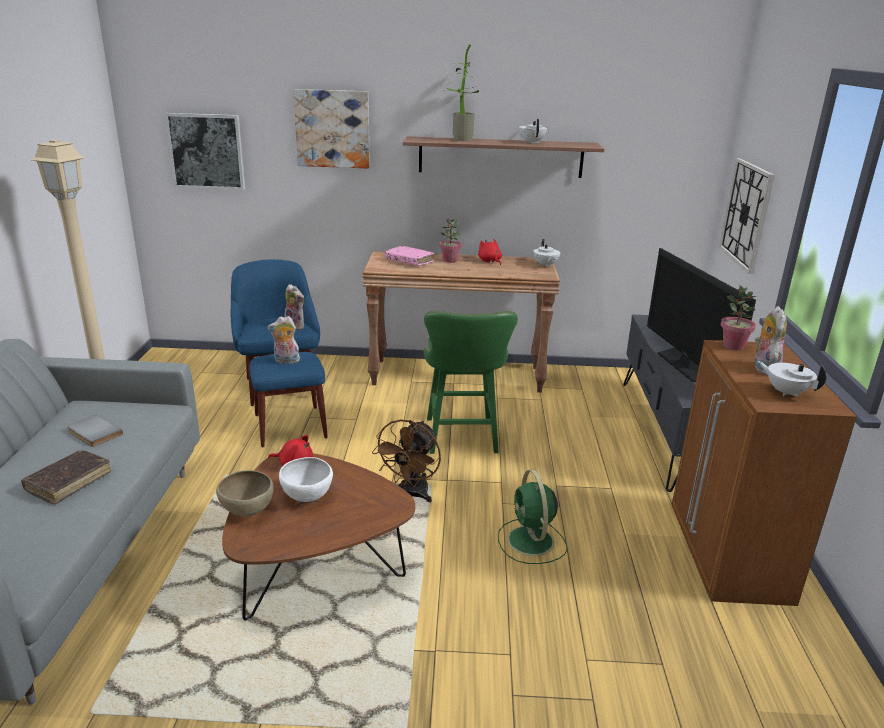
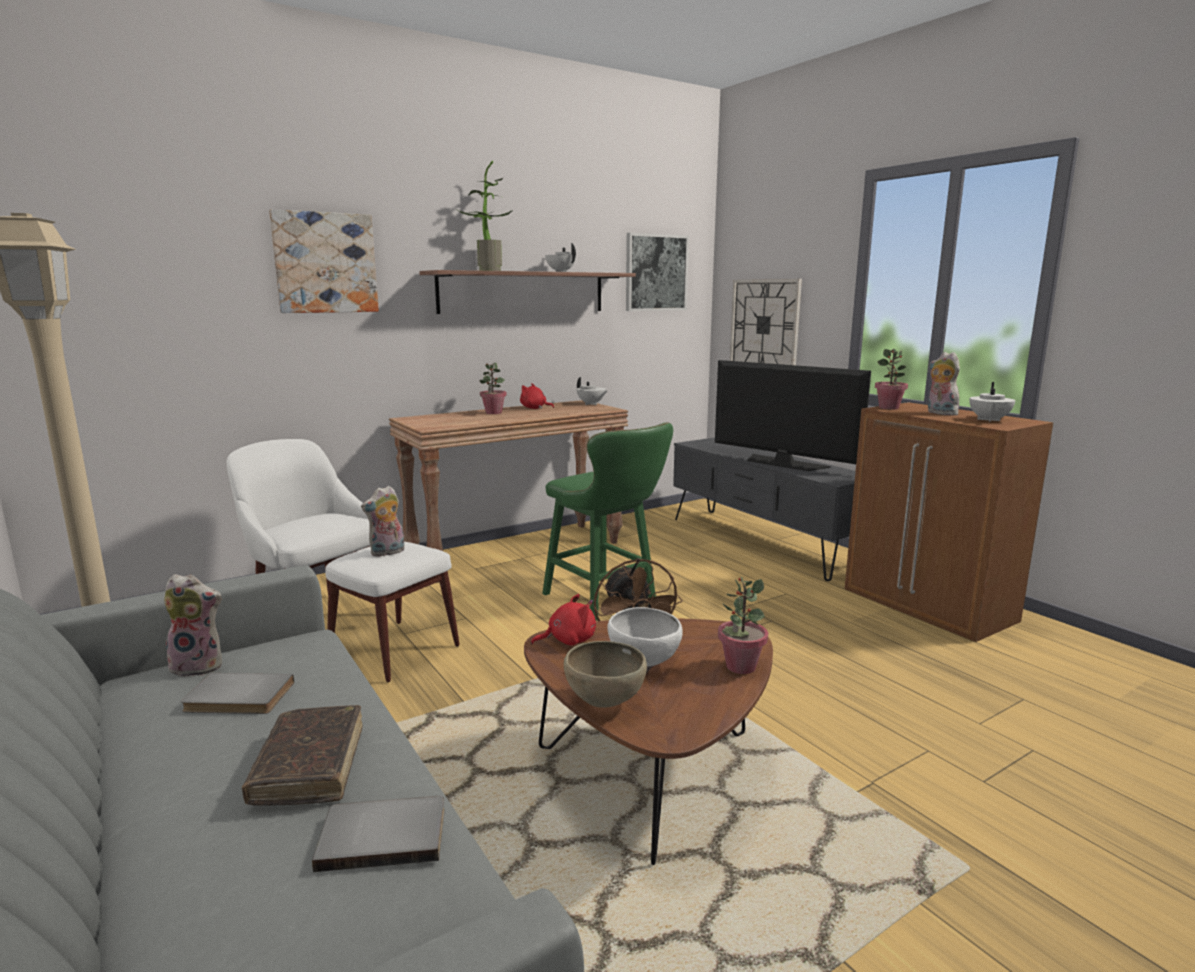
camera: 35 degrees left, 10 degrees down
picture [165,113,245,190] -> picture moved to [626,233,689,311]
blue armchair [231,259,328,448] -> white armchair [227,439,459,682]
plush toy [284,284,304,330] -> plush toy moved to [163,574,222,677]
pink book [385,246,435,266] -> none
green fan [498,470,567,564] -> none
white teapot [758,361,827,397] -> white teapot turned 75 degrees counterclockwise [970,382,1016,422]
none -> grey book [312,796,445,872]
none -> potted plant [718,577,768,674]

